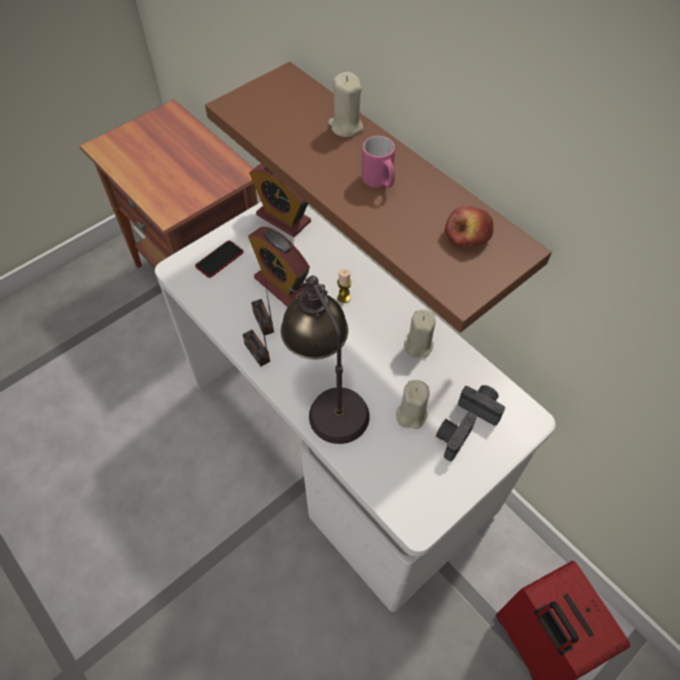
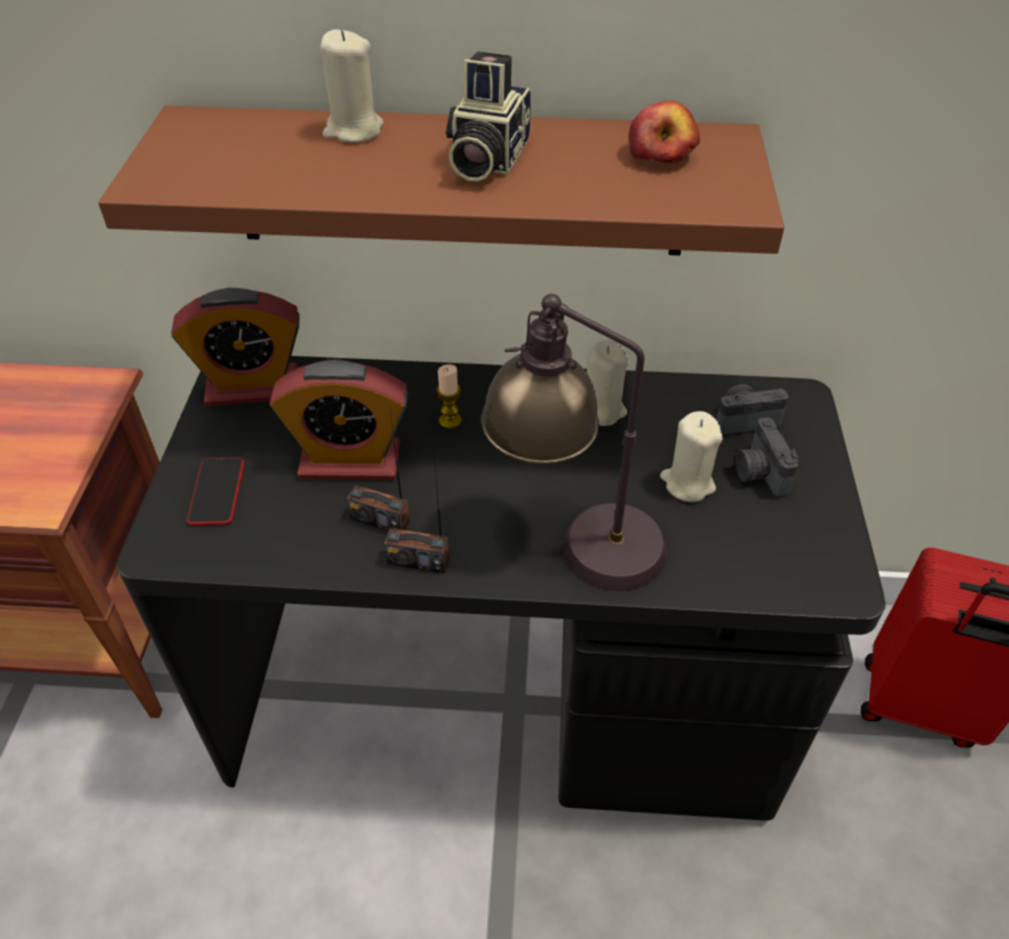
camera: 45 degrees left, 10 degrees down
white desk [155,202,555,612] -> black desk [117,356,886,821]
pink mug [361,136,395,188] -> camera [446,51,531,181]

